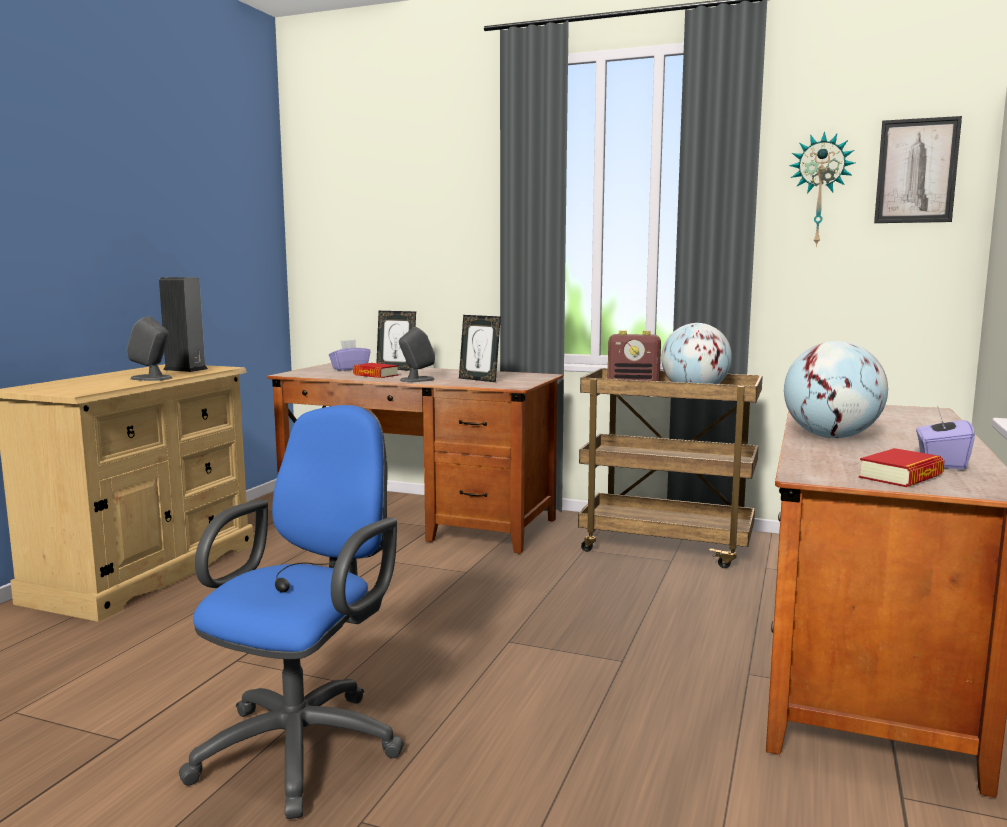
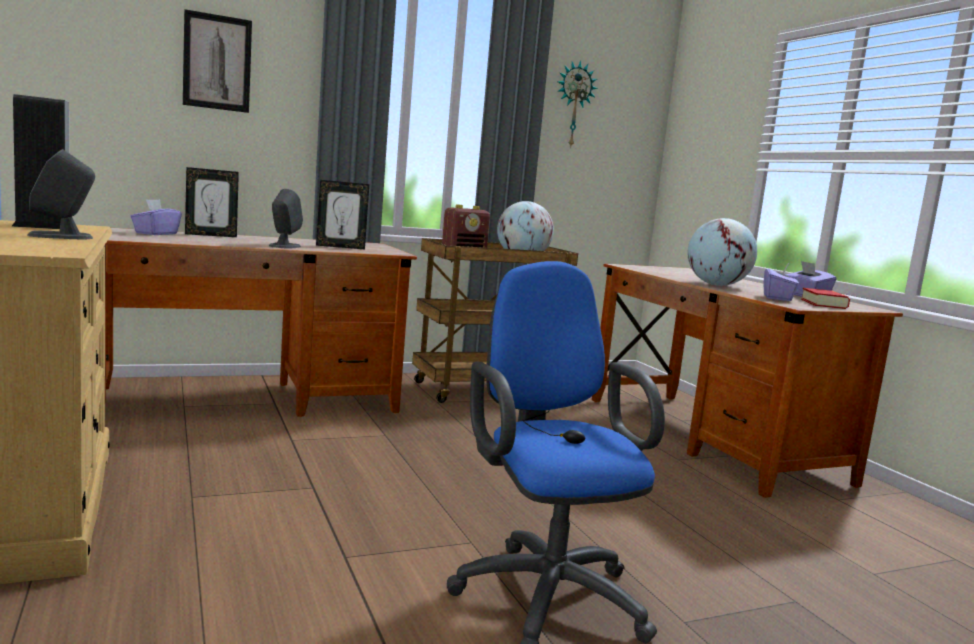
camera: 45 degrees left, 0 degrees up
book [353,363,398,378] -> none
picture [874,116,962,223] -> picture moved to [183,9,252,113]
none -> purple tissue box [764,262,799,301]

